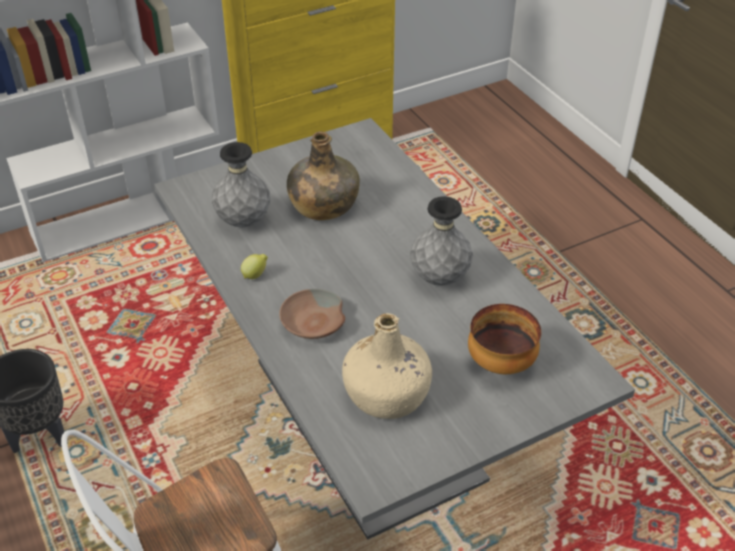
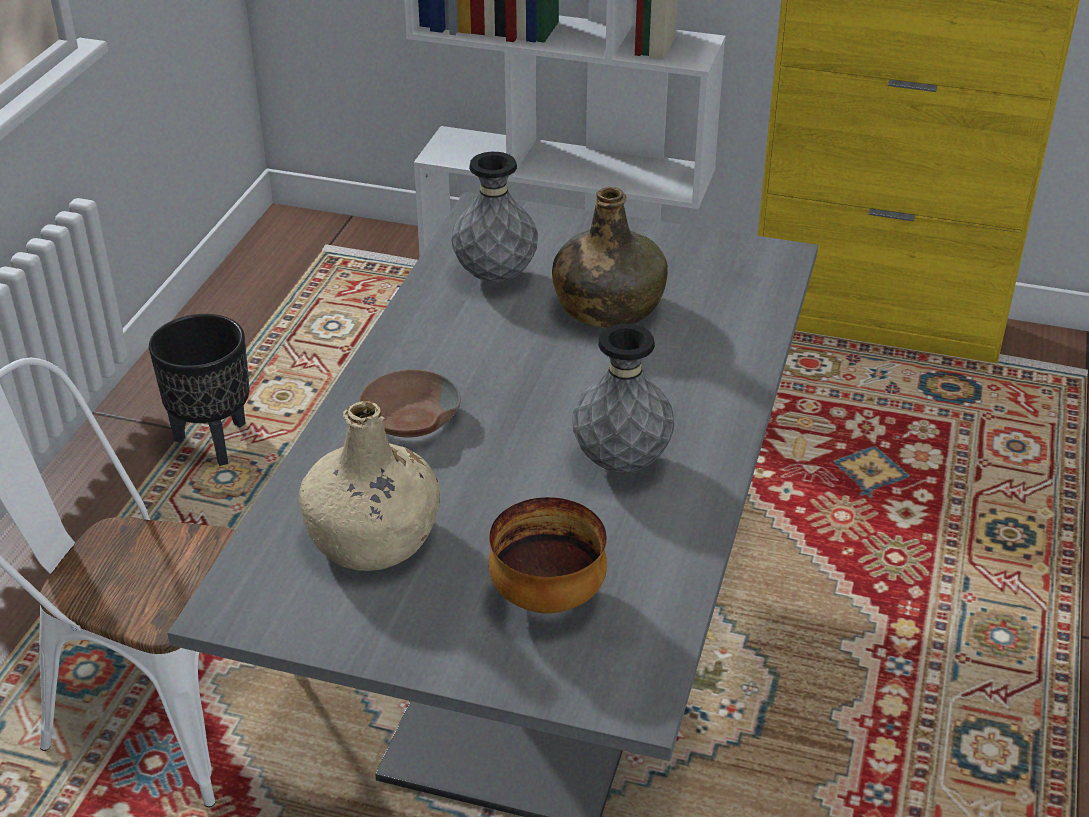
camera: 45 degrees right, 5 degrees down
lemon [241,254,268,279] -> none

